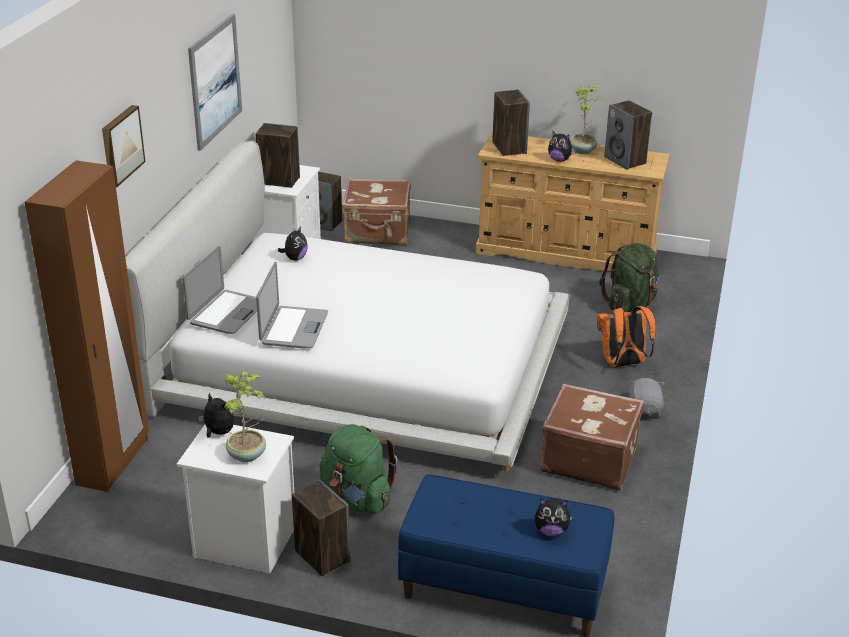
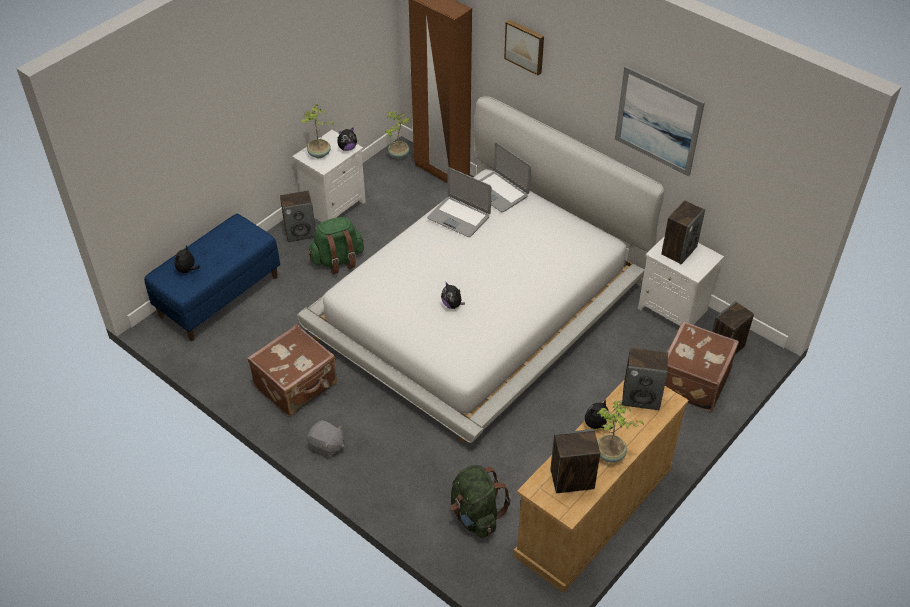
camera: 115 degrees right, 15 degrees up
plush toy [278,226,308,261] -> plush toy moved to [441,281,465,309]
orange backpack [597,306,656,367] -> none
none -> potted plant [386,111,411,159]

